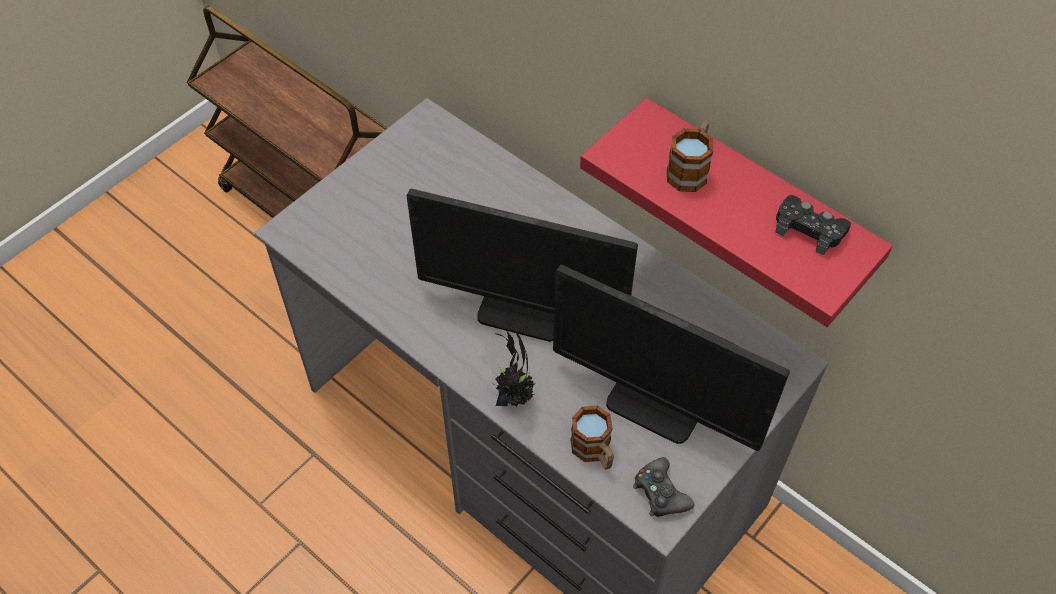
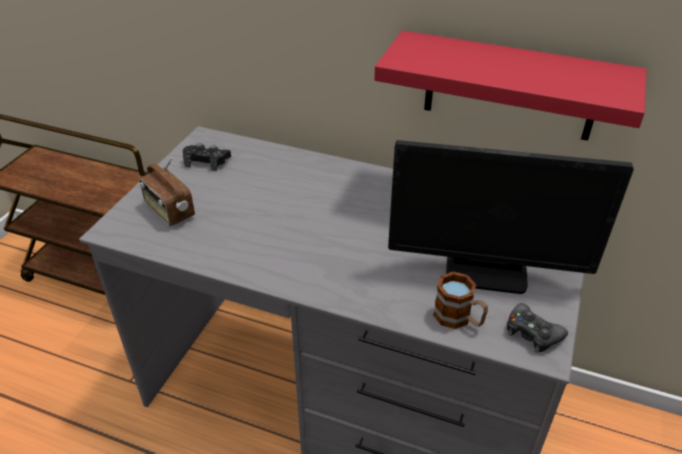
camera: 20 degrees left, 15 degrees down
monitor [406,189,638,342] -> none
potted plant [491,320,534,407] -> none
mug [667,121,714,192] -> none
black game controller [775,195,851,256] -> black game controller moved to [183,143,231,171]
none -> radio [139,158,195,226]

